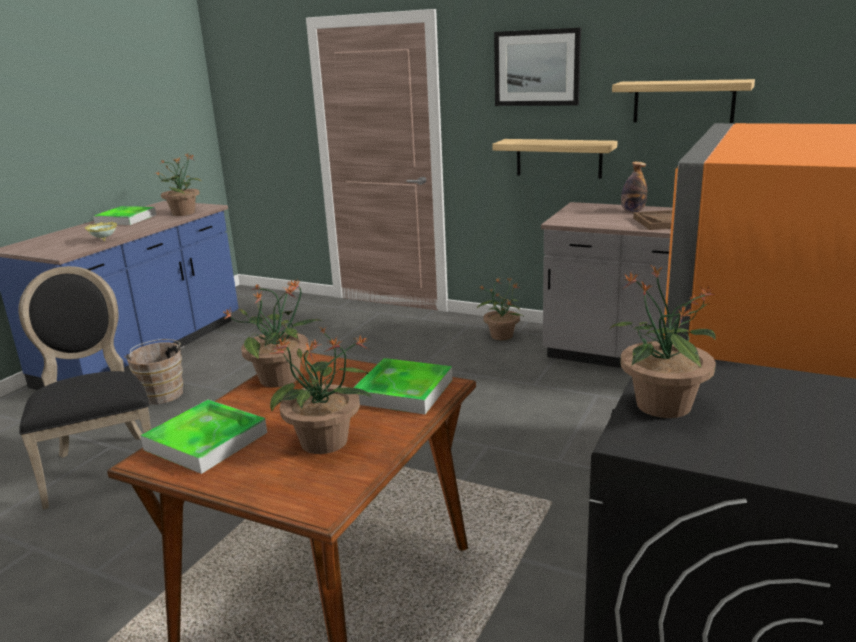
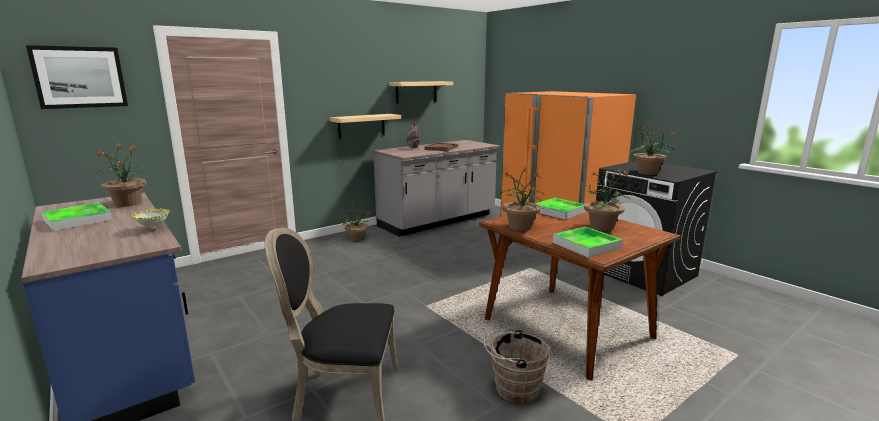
camera: 65 degrees left, 5 degrees down
brown bucket [124,339,184,404] -> brown bucket moved to [484,329,550,404]
picture [494,28,581,106] -> picture moved to [26,45,128,109]

